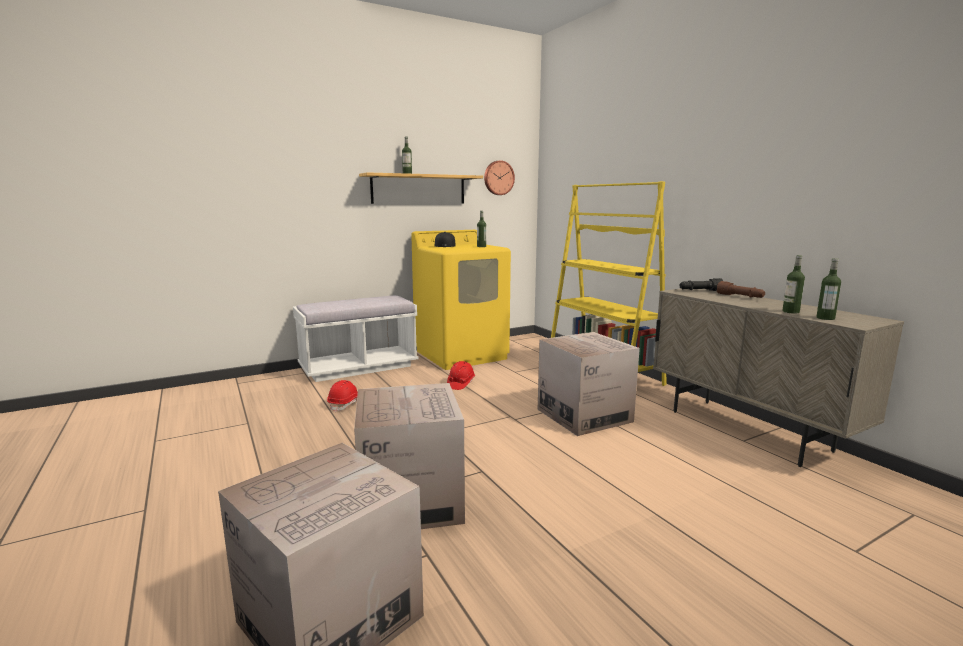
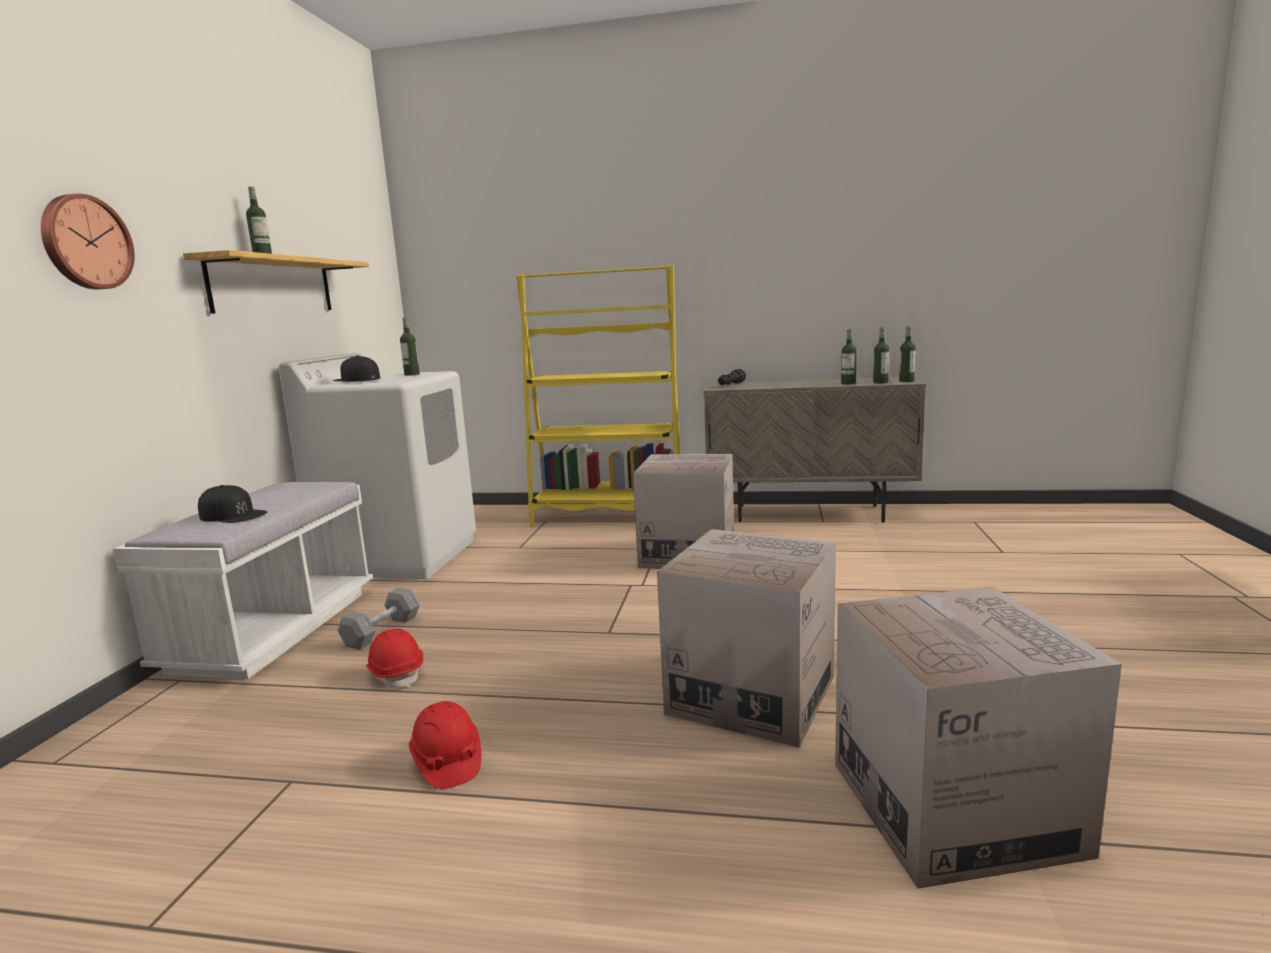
camera: 50 degrees left, 0 degrees up
yellow washing machine [411,230,511,370] -> white washing machine [279,353,476,579]
red hard hat [447,361,475,390] -> red hard hat moved to [409,701,482,789]
wall clock [484,160,515,195] -> wall clock moved to [40,194,135,289]
brown flashlight [717,281,765,298] -> none
none -> black cap [198,485,267,523]
none -> grey dumbbell [337,588,420,650]
none -> bottle [899,326,916,382]

